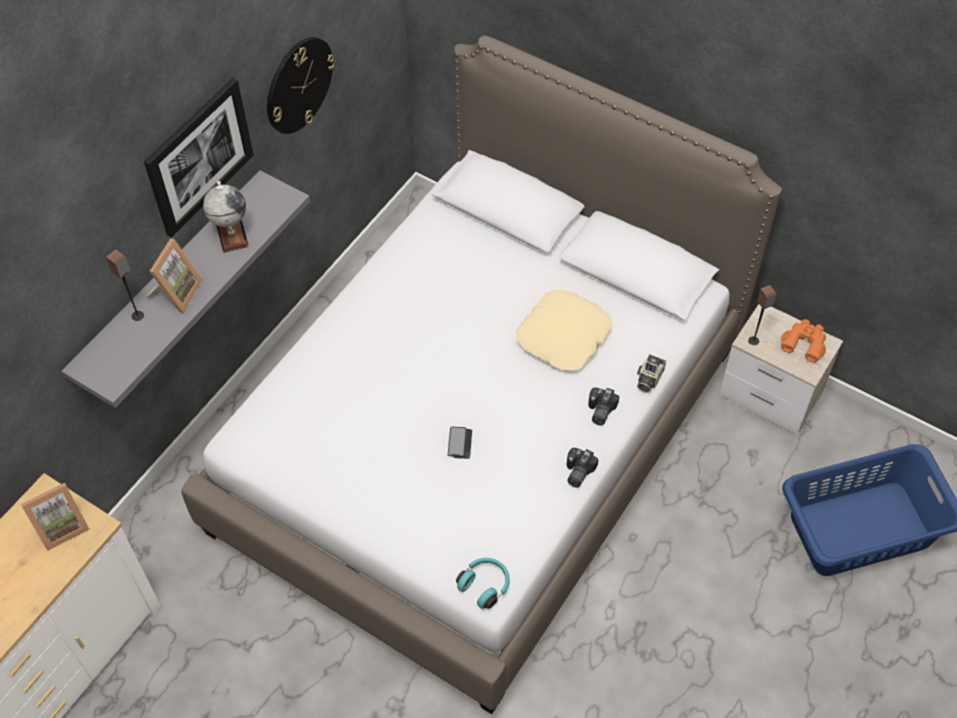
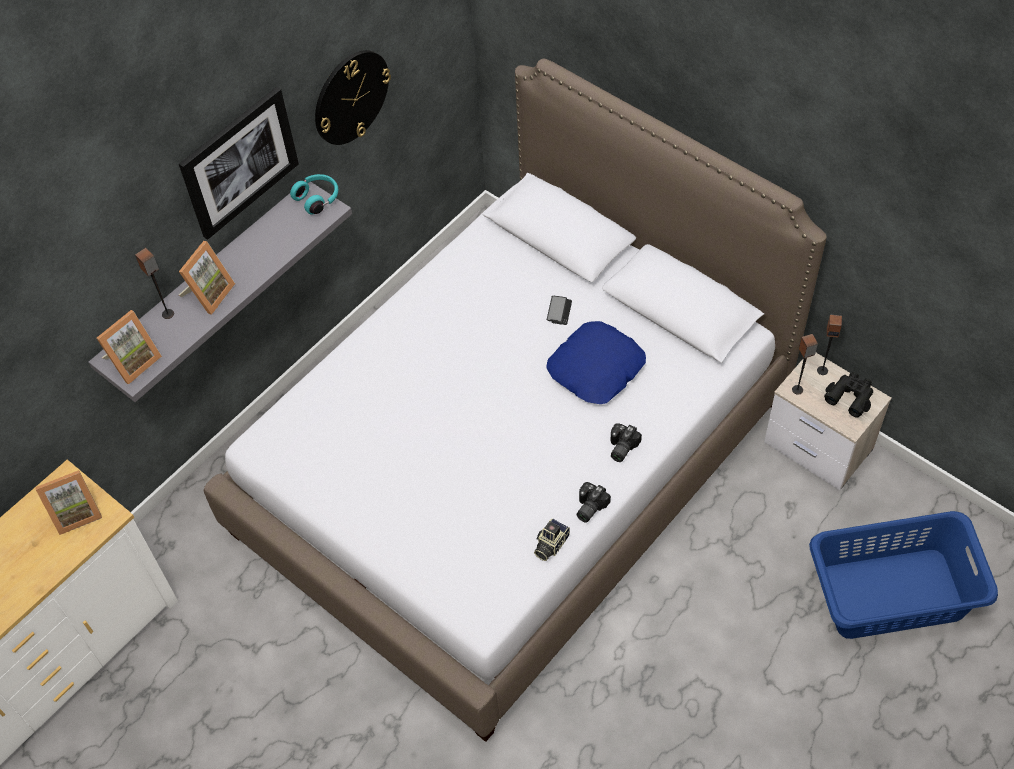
camera: 10 degrees right, 0 degrees up
globe [203,181,249,253] -> none
phone [448,427,472,459] -> phone moved to [547,296,572,325]
turquoise headphones [456,558,510,609] -> turquoise headphones moved to [290,174,339,214]
beige pillow [516,289,612,371] -> blue pillow [546,321,646,404]
camera [637,354,666,393] -> camera moved to [534,519,570,561]
orange binoculars [781,319,826,363] -> black binoculars [824,372,873,417]
none -> picture frame [97,310,162,385]
none -> speaker [817,315,842,375]

